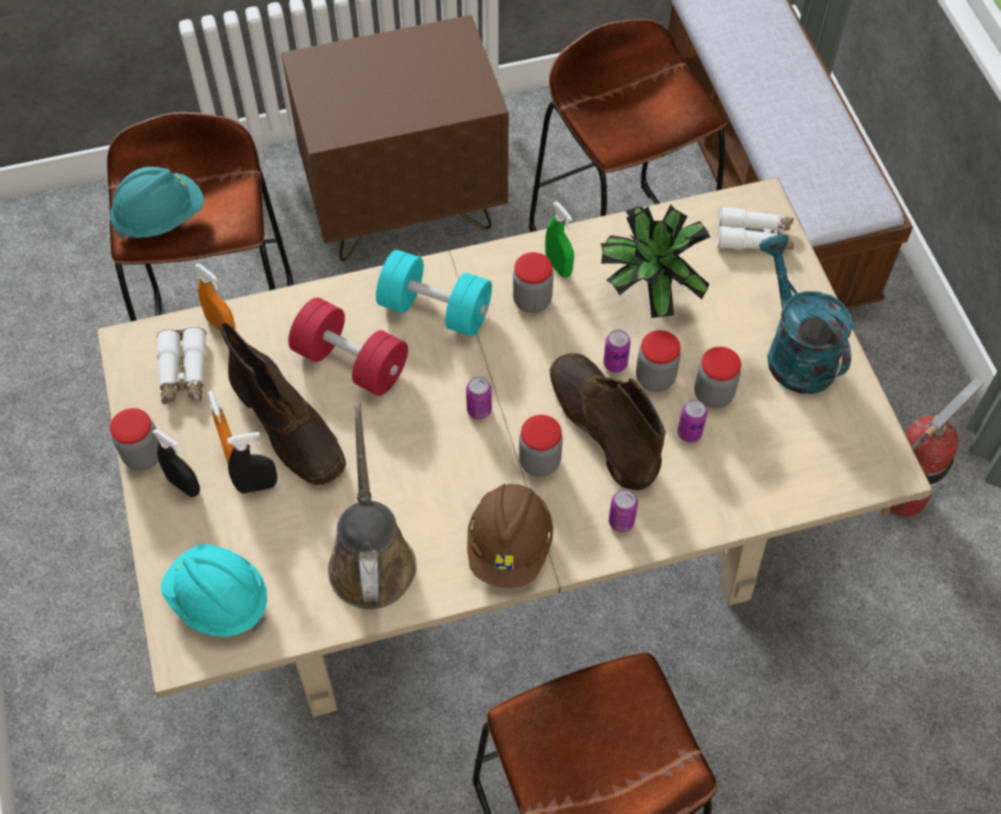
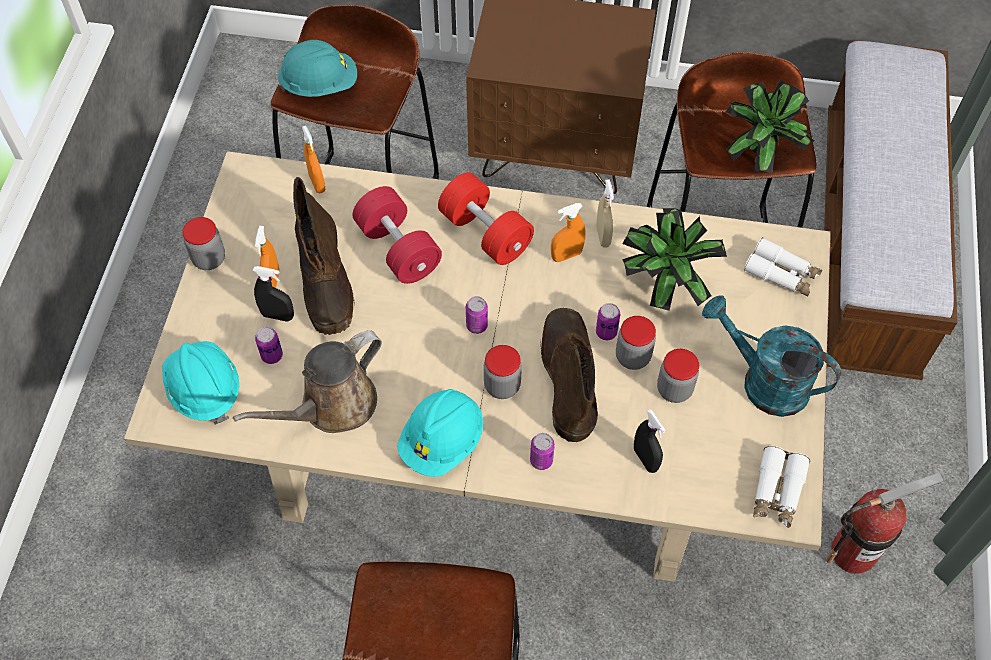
camera: 25 degrees right, 0 degrees up
black spray bottle [153,428,200,497] -> black spray bottle moved to [634,409,666,473]
white binoculars [157,326,206,404] -> white binoculars moved to [753,446,810,528]
brown watering can [328,403,417,609] -> brown watering can turned 150 degrees counterclockwise [233,330,382,433]
turquoise dumbbell [376,250,492,337] -> red dumbbell [438,172,534,265]
brown hard hat [467,484,553,588] -> turquoise hard hat [397,389,483,477]
jar [513,252,553,313] -> orange spray bottle [551,203,586,262]
green spray bottle [545,201,574,278] -> beige spray bottle [596,179,614,248]
can [677,399,707,442] -> can moved to [255,327,283,364]
turquoise watering can [759,234,853,394] -> turquoise watering can turned 60 degrees counterclockwise [702,295,841,417]
none -> potted plant [726,79,815,173]

